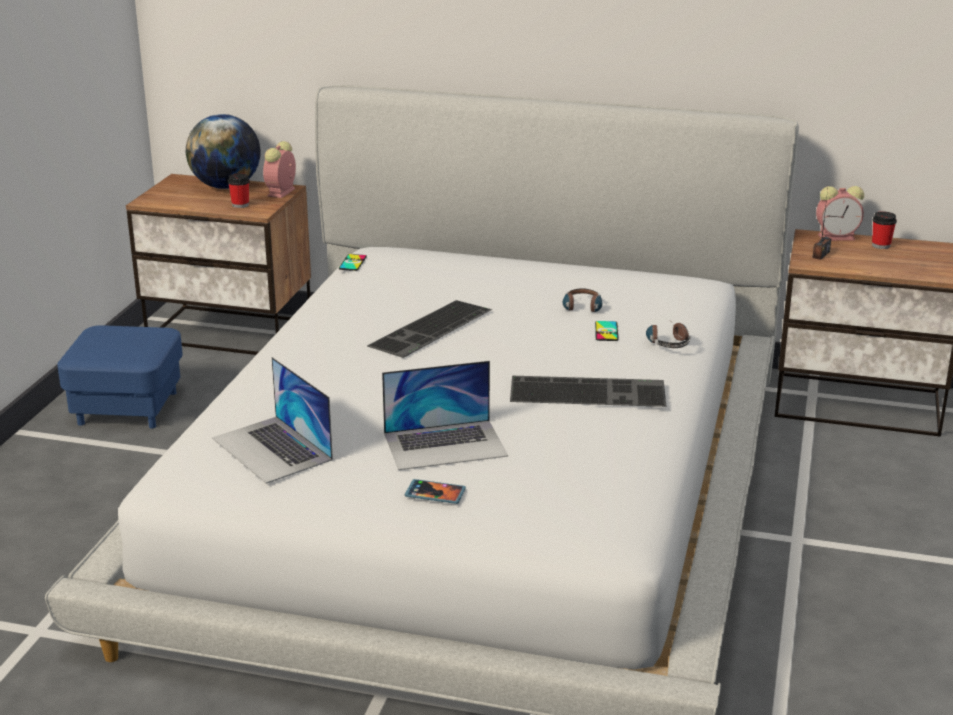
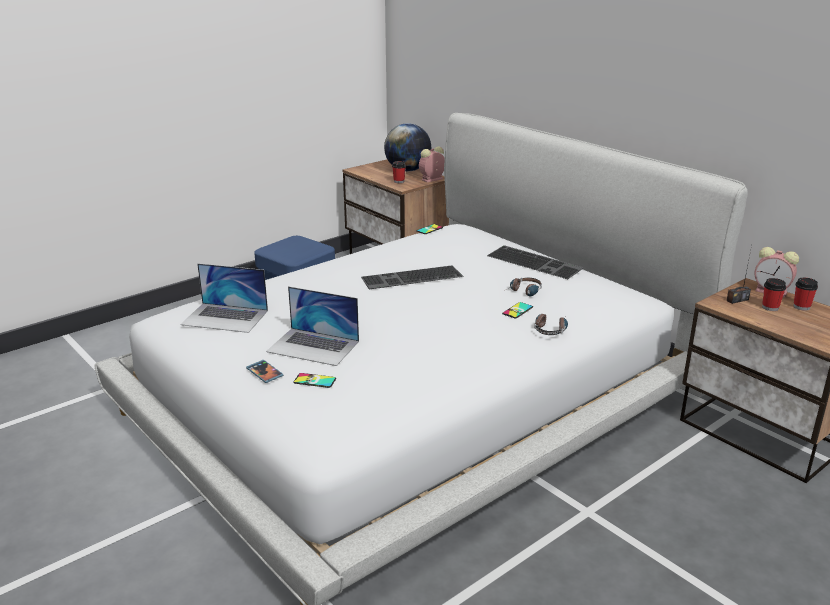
camera: 35 degrees right, 0 degrees up
laptop [212,357,333,484] -> laptop turned 75 degrees counterclockwise [180,263,268,333]
keyboard [510,376,666,407] -> keyboard moved to [487,245,584,279]
none -> phone [293,373,336,388]
none -> cup [762,278,786,311]

